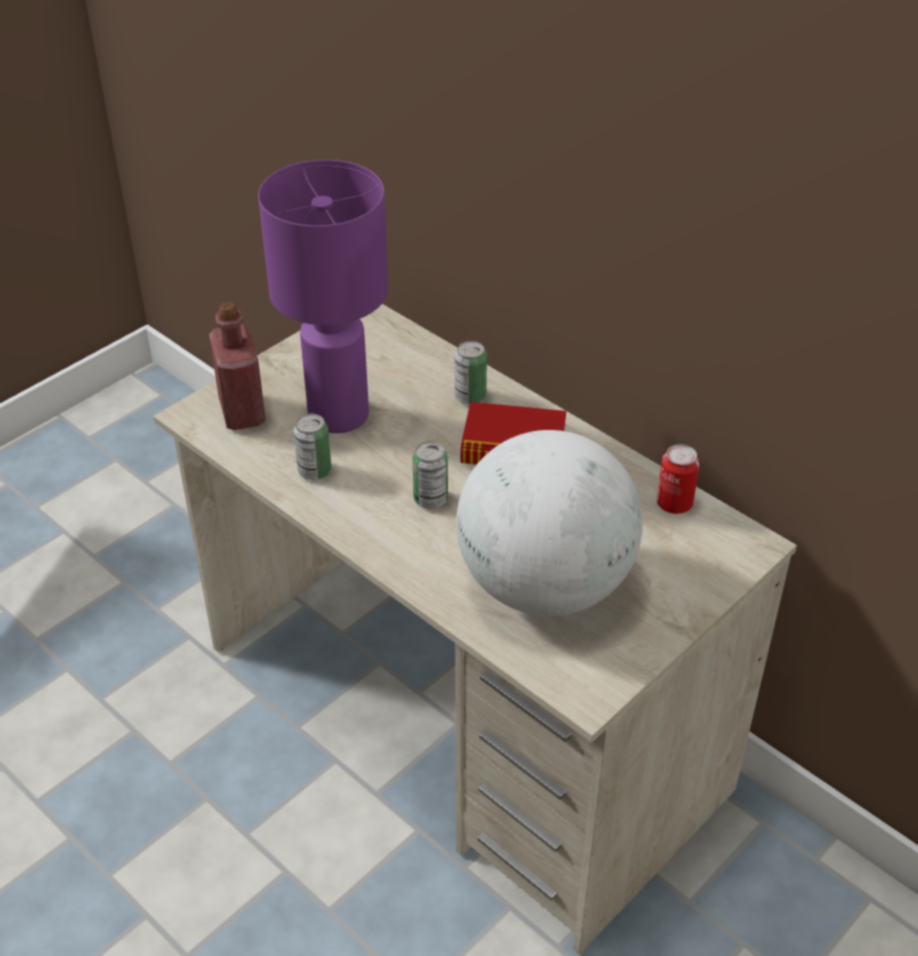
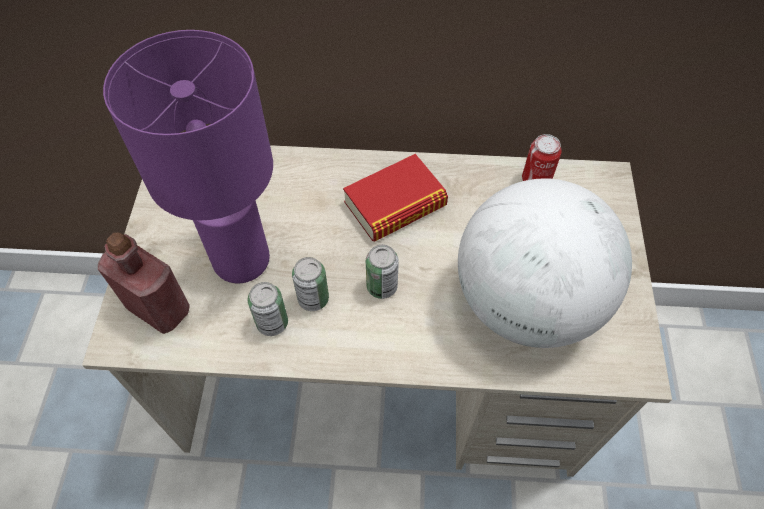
camera: 40 degrees left, 15 degrees up
can [455,341,487,404] -> can moved to [292,257,329,311]

